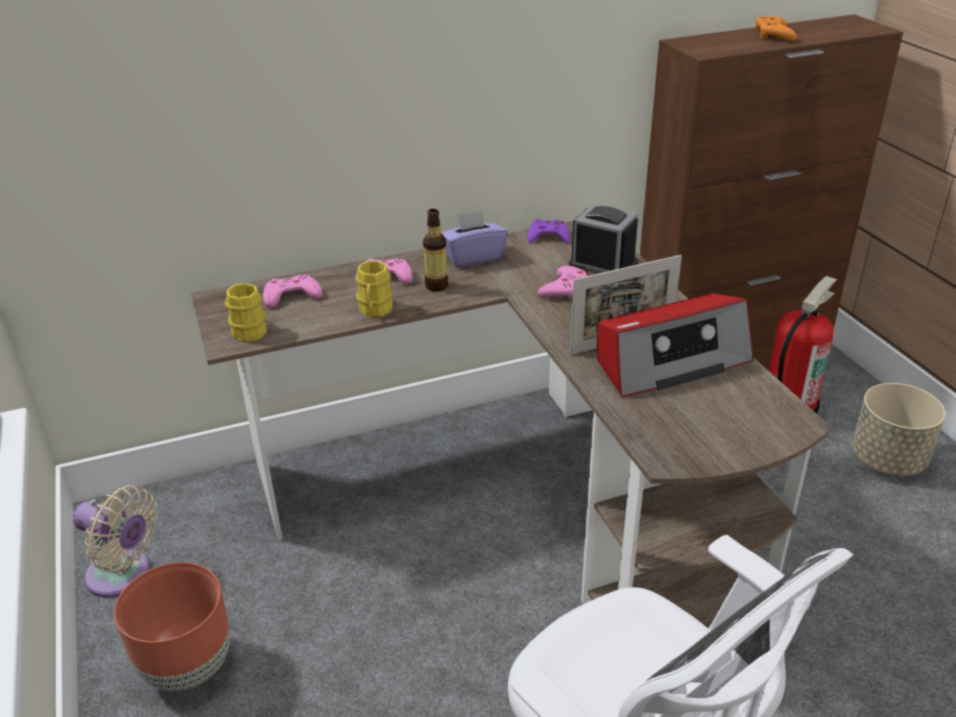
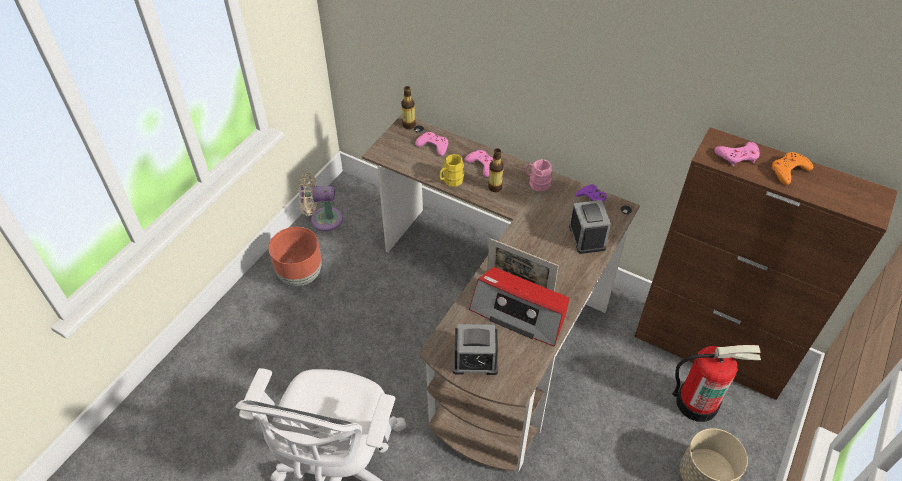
camera: 50 degrees right, 15 degrees up
beige fan [73,485,158,598] -> beige fan turned 105 degrees clockwise [299,172,343,231]
yellow mug [225,283,267,341] -> none
purple tissue box [441,210,508,267] -> pink mug [525,159,552,192]
pink game controller [537,265,587,298] -> pink game controller moved to [715,142,760,166]
none -> bottle [401,86,416,129]
none -> alarm clock [453,324,498,375]

